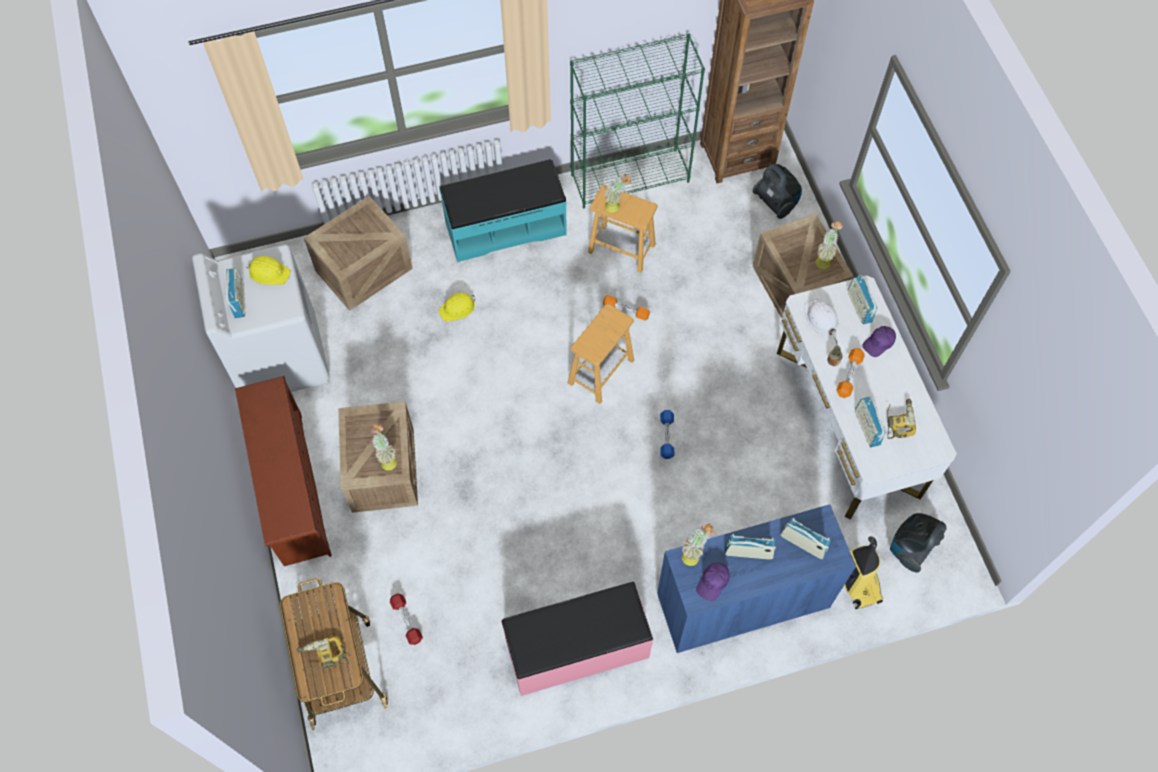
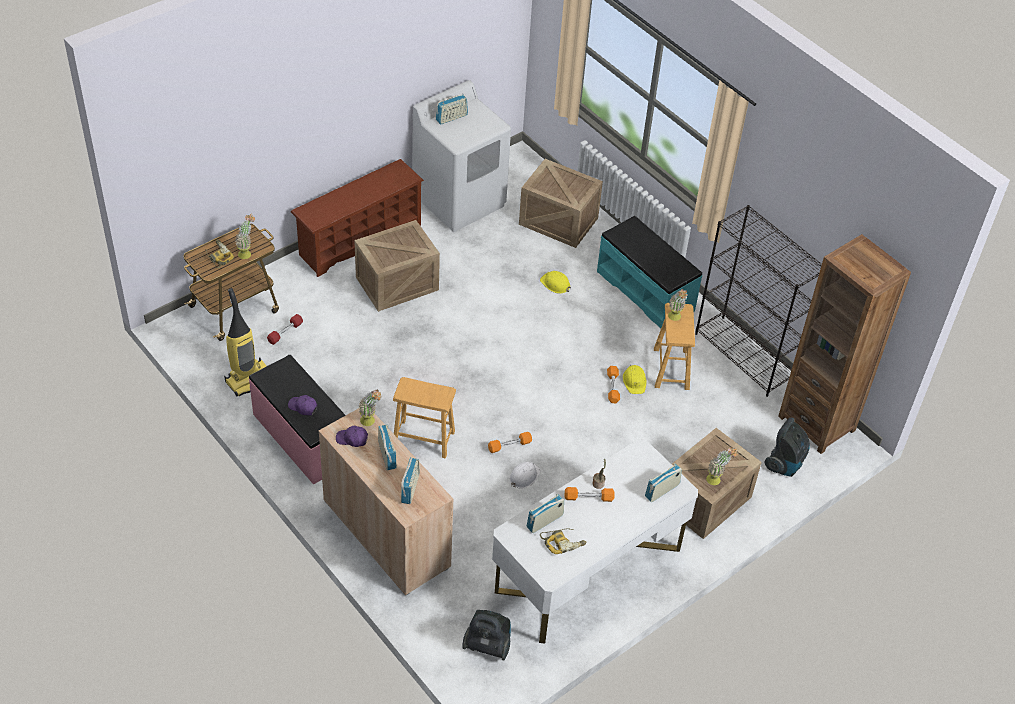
camera: 65 degrees right, 15 degrees down
yellow hard hat [246,256,291,285] -> yellow hard hat moved to [623,365,647,394]
potted plant [371,424,397,471] -> potted plant moved to [235,213,255,259]
brown stool [567,304,634,404] -> brown stool moved to [393,377,456,458]
green bookcase [570,33,705,208] -> black bookcase [695,205,822,397]
blue cabinet [657,504,856,653] -> beige cabinet [319,408,454,596]
blue dumbbell [660,410,674,459] -> orange dumbbell [488,432,532,453]
white hard hat [804,299,838,335] -> white hard hat moved to [509,462,541,489]
vacuum cleaner [844,536,883,609] -> vacuum cleaner moved to [224,288,266,396]
purple cap [862,326,896,357] -> purple cap moved to [288,395,317,416]

